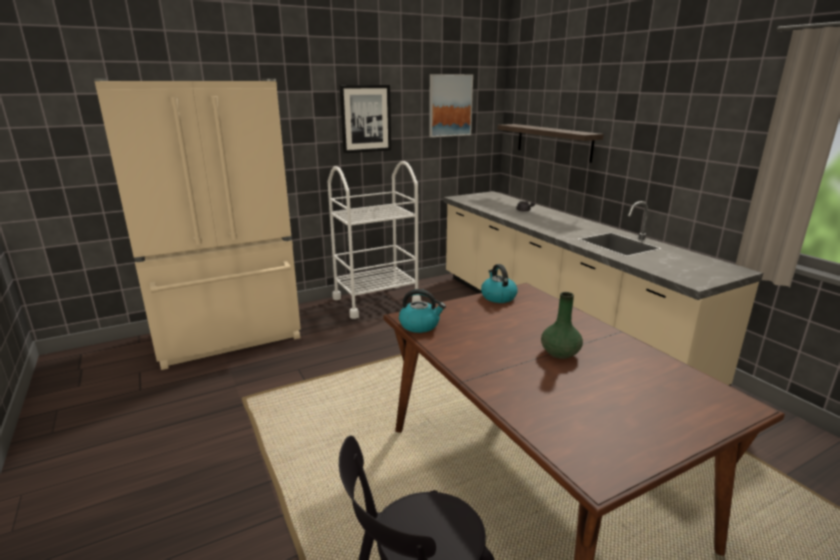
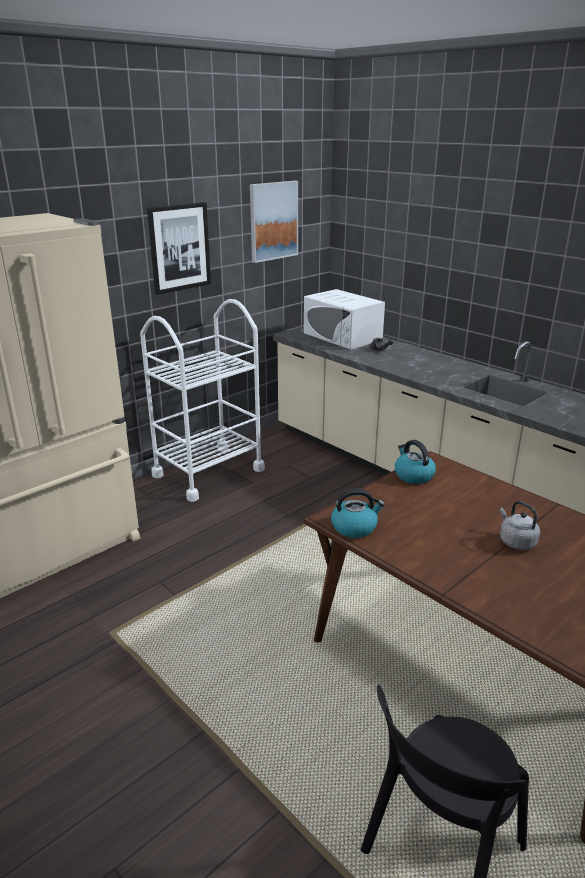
camera: 15 degrees left, 5 degrees up
shelf [498,124,604,163] -> none
green vase [541,292,583,359] -> grey kettle [500,501,540,550]
none -> white microwave [304,289,385,350]

